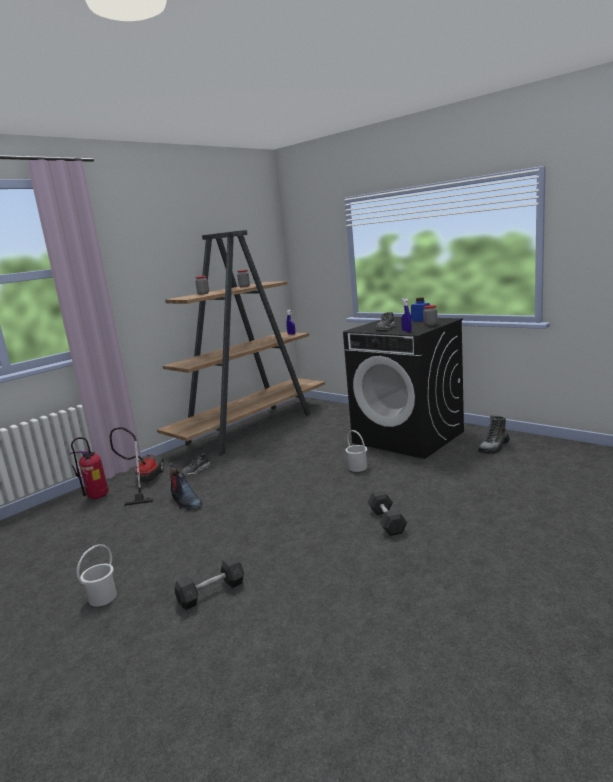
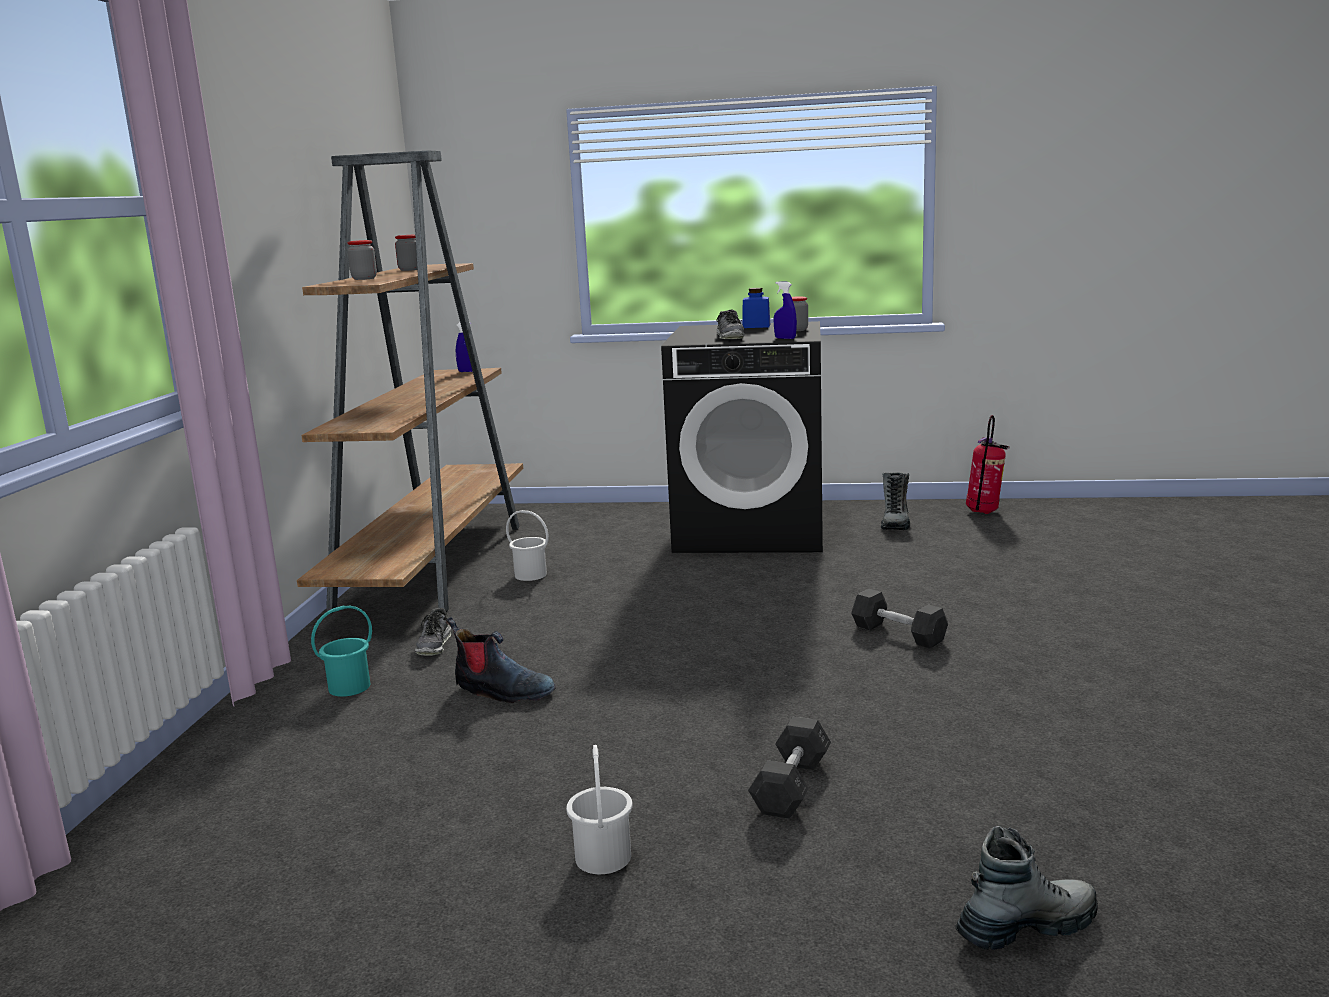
camera: 35 degrees left, 0 degrees up
fire extinguisher [69,437,109,499] -> fire extinguisher moved to [966,415,1010,514]
vacuum cleaner [110,427,164,506] -> turquoise bucket [311,606,372,697]
white bucket [345,430,367,472] -> white bucket moved to [506,510,549,581]
none -> boot [955,826,1098,950]

